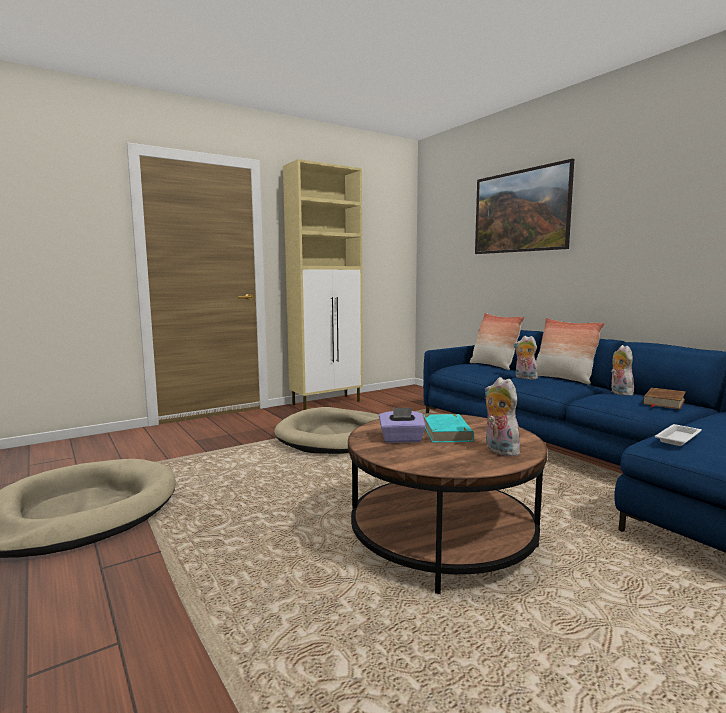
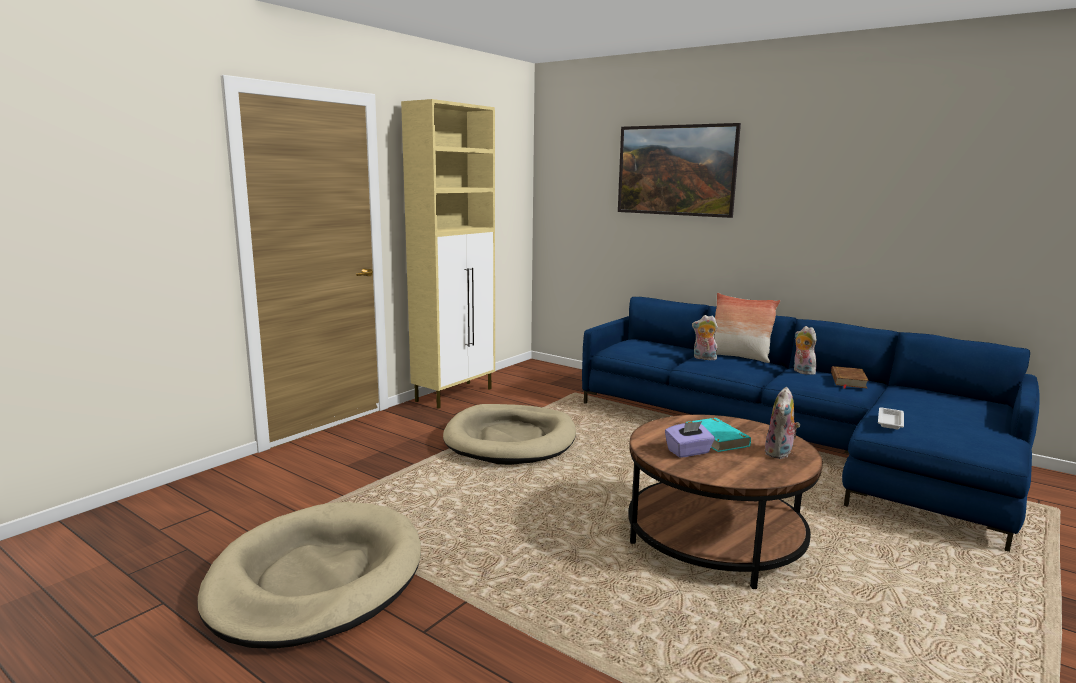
camera: 20 degrees left, 5 degrees up
pillow [470,313,525,370] -> none
plush toy [485,377,522,456] -> plush toy turned 105 degrees counterclockwise [764,387,800,459]

